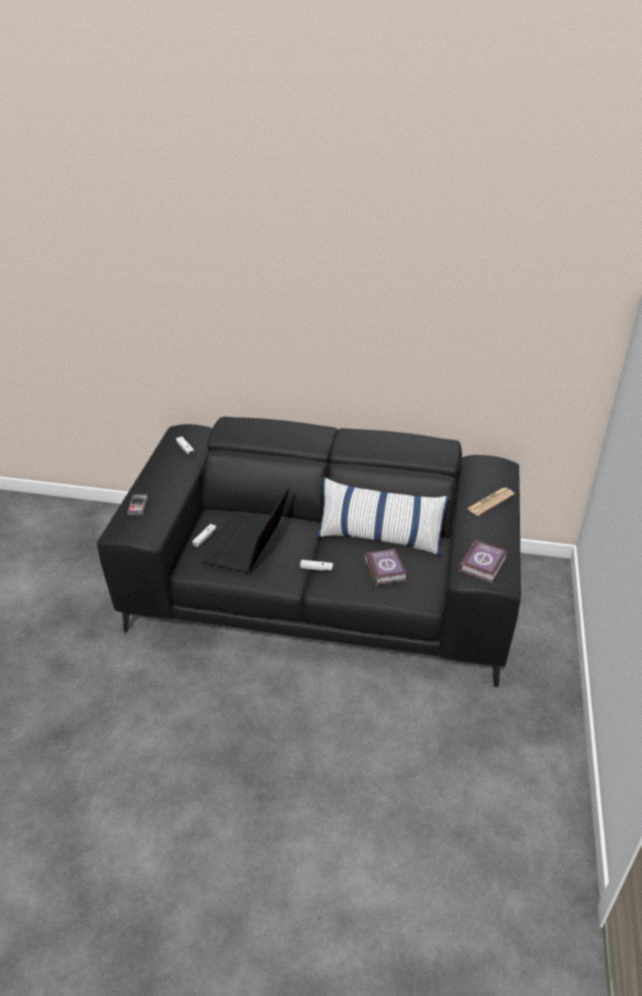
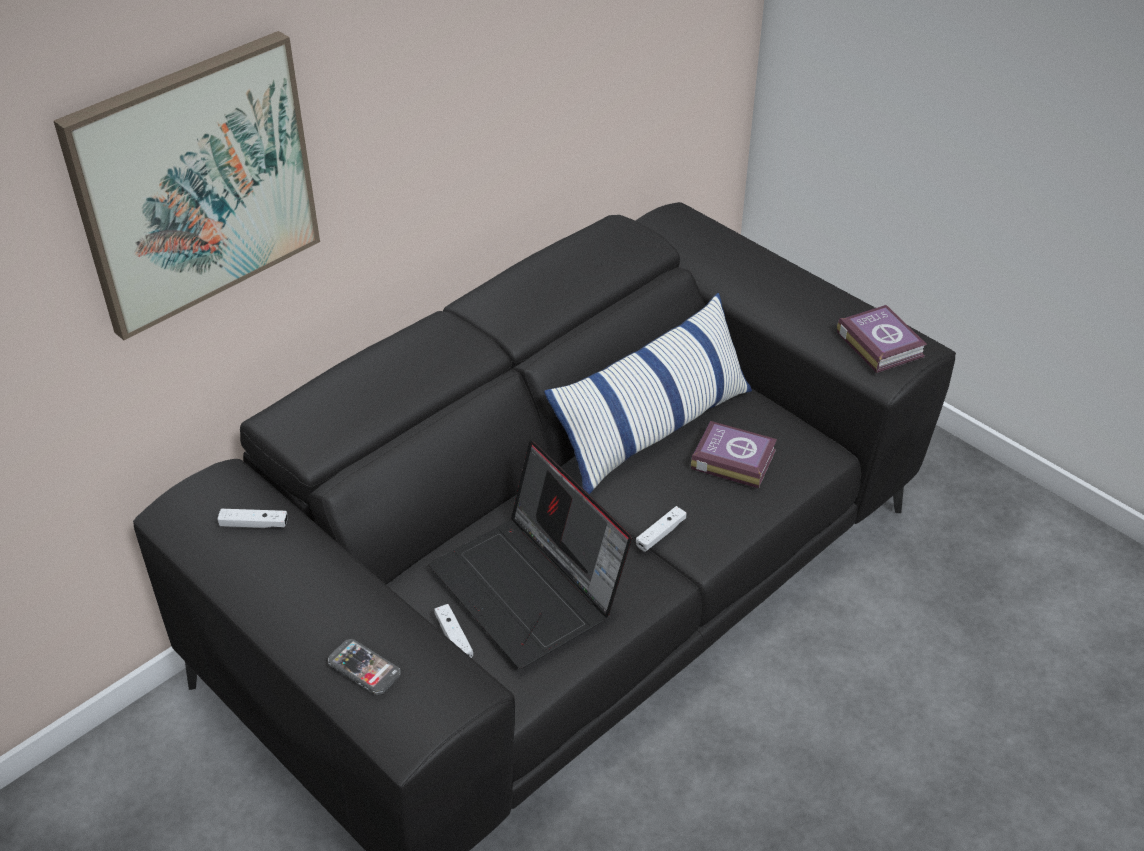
camera: 55 degrees left, 5 degrees up
newspaper [467,488,515,516] -> none
none -> picture [54,31,320,340]

